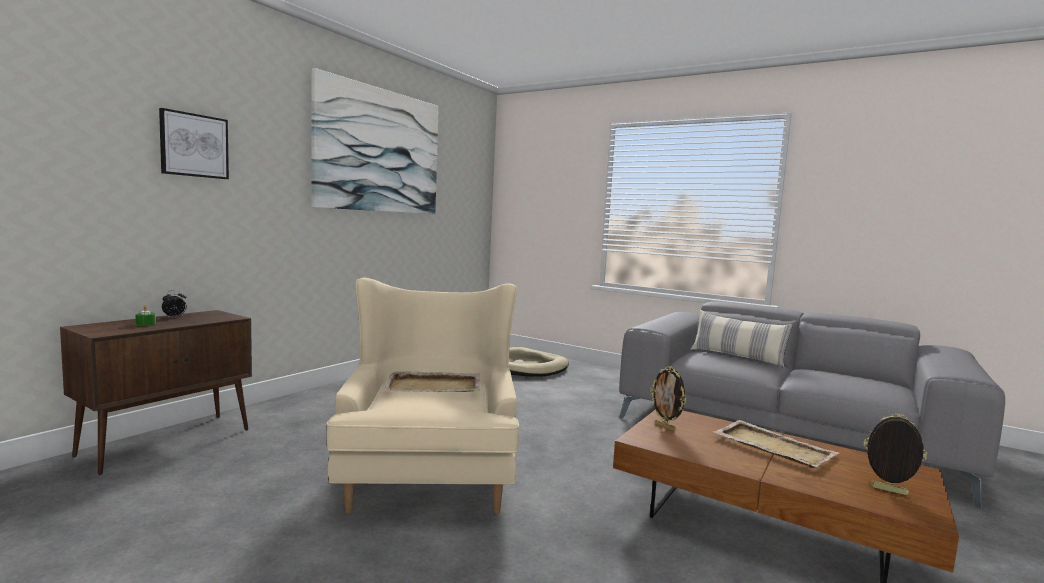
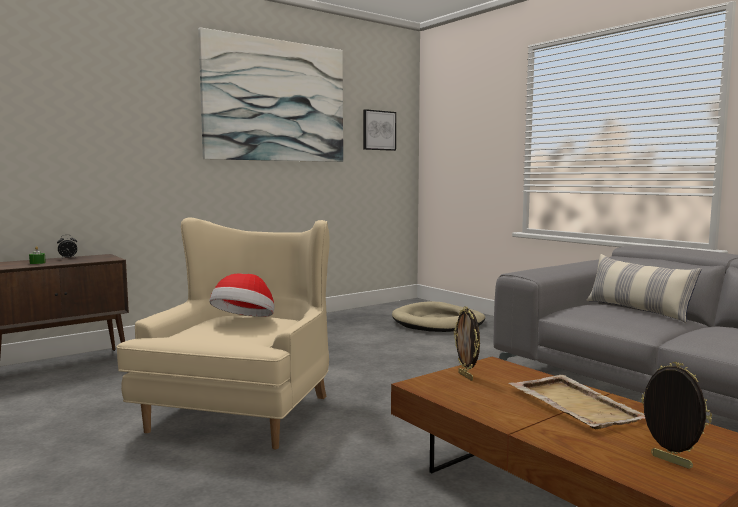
camera: 20 degrees right, 0 degrees up
picture [159,108,229,179] -> picture moved to [363,109,396,151]
beige tray [382,371,480,392] -> hat [209,273,274,317]

